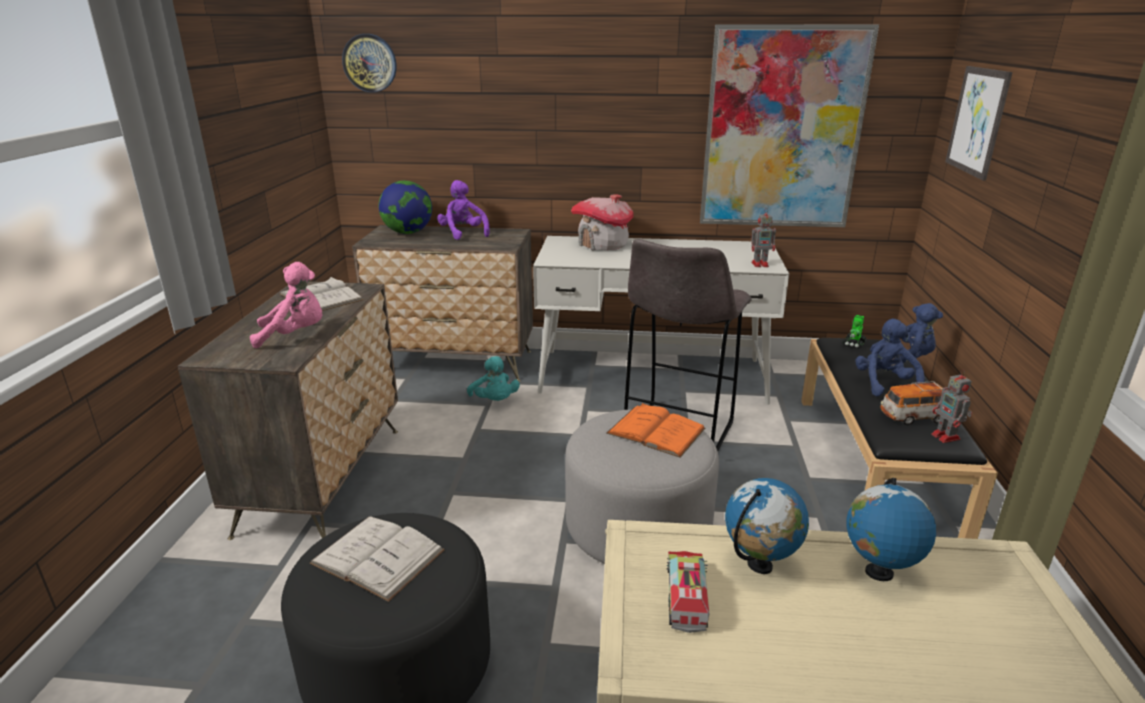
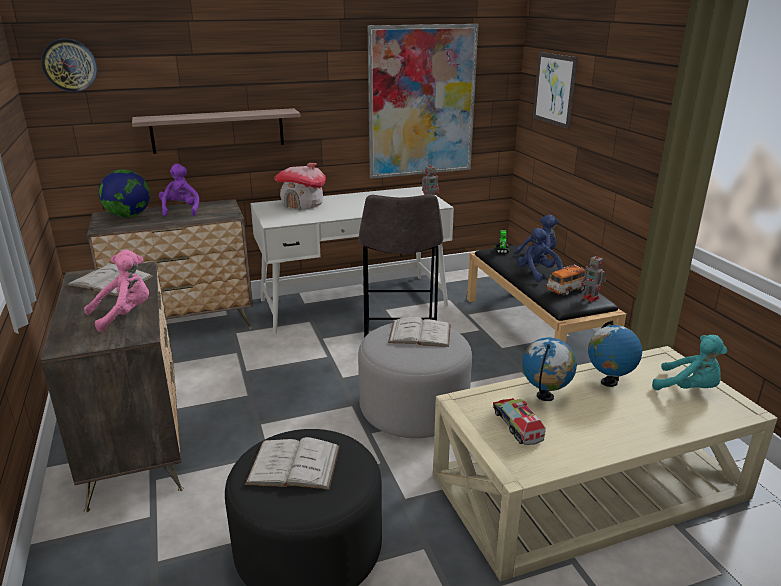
camera: 25 degrees left, 0 degrees up
purple plush toy [437,180,490,240] -> purple plush toy turned 45 degrees clockwise [159,164,199,216]
turquoise plush toy [467,356,520,401] -> turquoise plush toy moved to [652,335,728,390]
orange book [606,403,705,458] -> white book [388,316,451,347]
none -> shelf [132,108,301,154]

